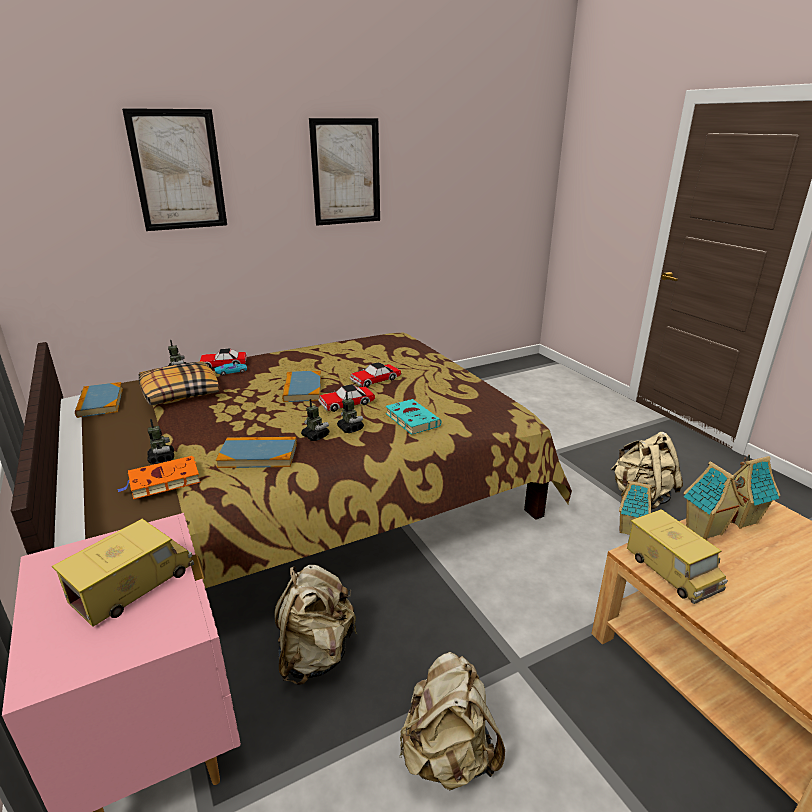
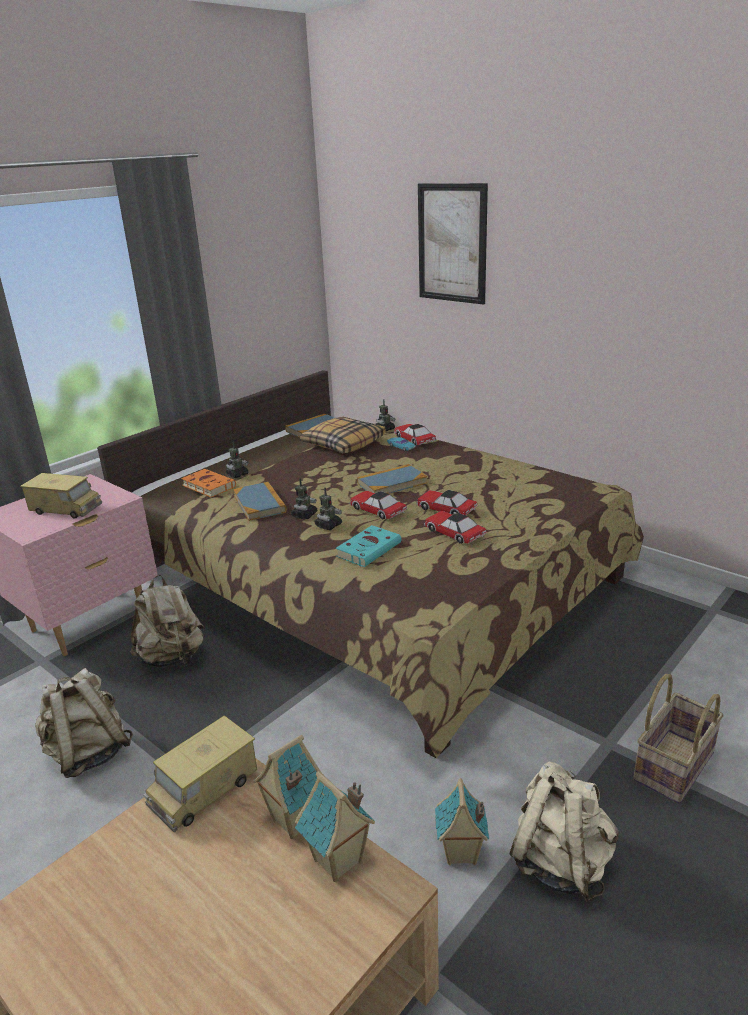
camera: 70 degrees right, 0 degrees up
picture [309,118,380,226] -> none
none -> toy car [424,511,487,544]
none -> basket [633,674,724,804]

